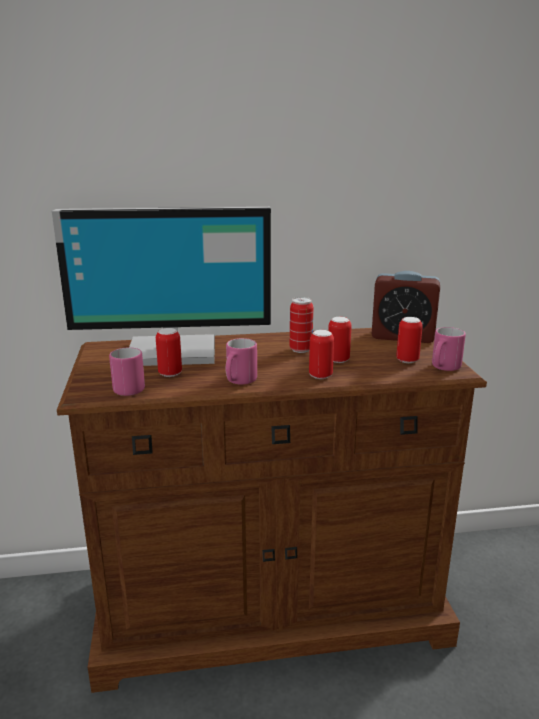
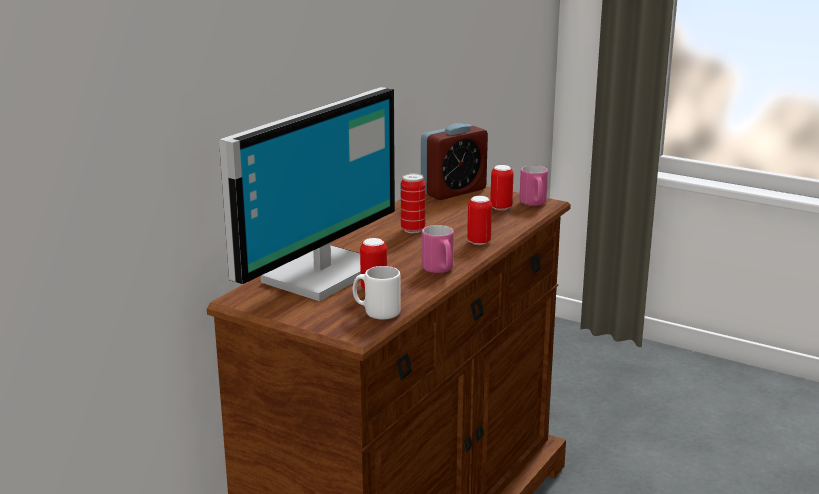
camera: 50 degrees left, 0 degrees up
pink mug [109,348,145,396] -> white mug [353,266,401,320]
can [328,317,352,363] -> none

